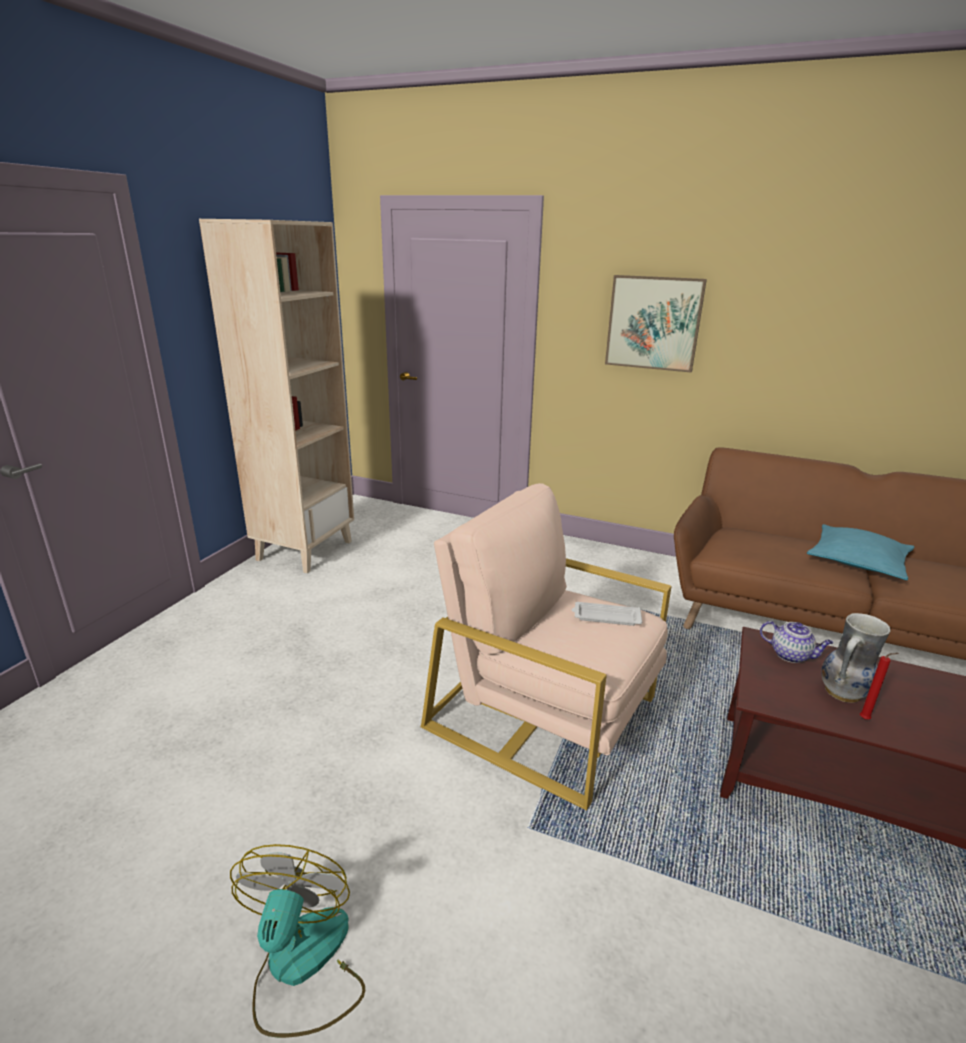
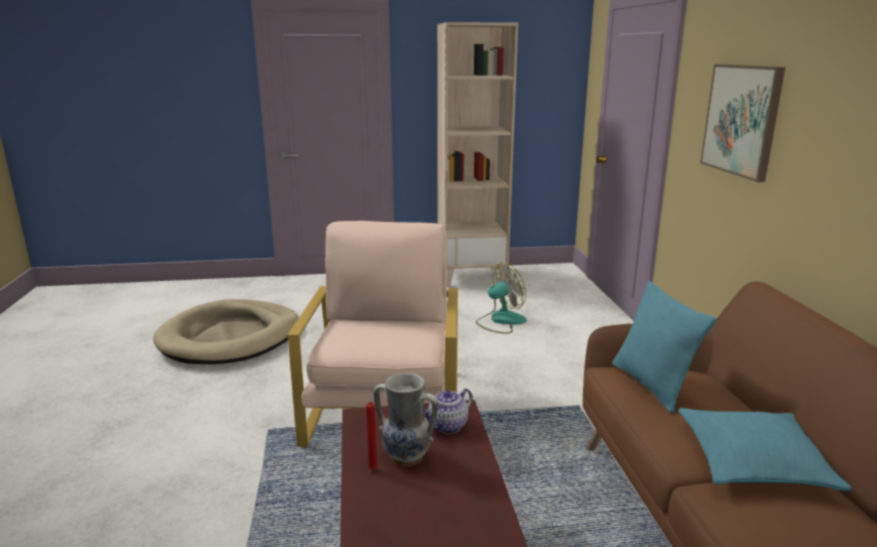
camera: 60 degrees right, 5 degrees down
fan [230,844,365,1038] -> fan moved to [476,263,527,334]
white tray [572,602,642,626] -> none
teapot [760,621,833,663] -> teapot turned 45 degrees clockwise [424,388,473,434]
none -> beige dog bed [153,299,299,364]
none -> turquoise pillow [612,281,716,413]

